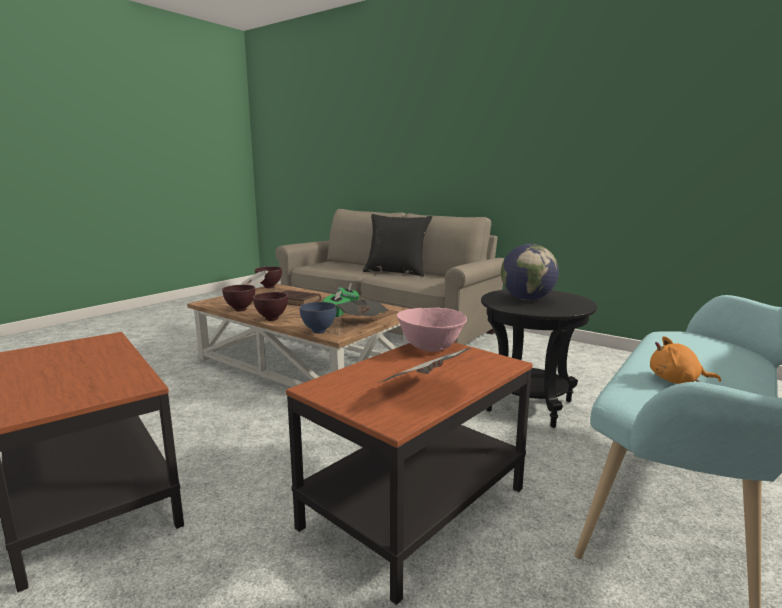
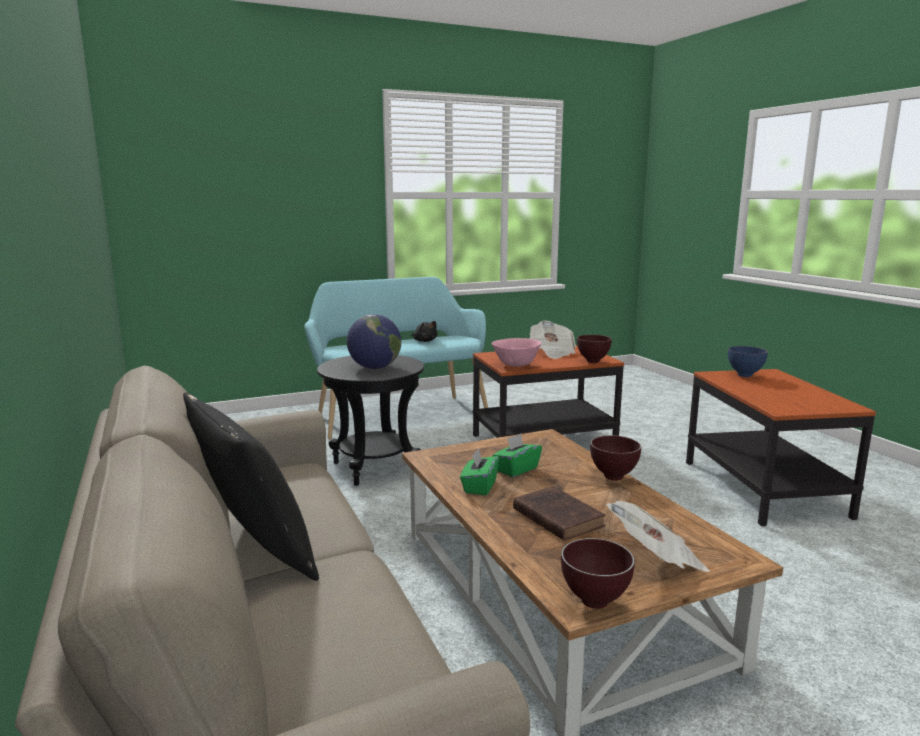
camera: 150 degrees left, 0 degrees up
brown bowl [222,285,255,311] -> brown bowl moved to [577,335,612,363]
blue bowl [300,302,337,334] -> blue bowl moved to [728,346,768,377]
newspaper [336,300,388,316] -> none
orange plush toy [650,336,721,384] -> black plush toy [412,321,438,342]

